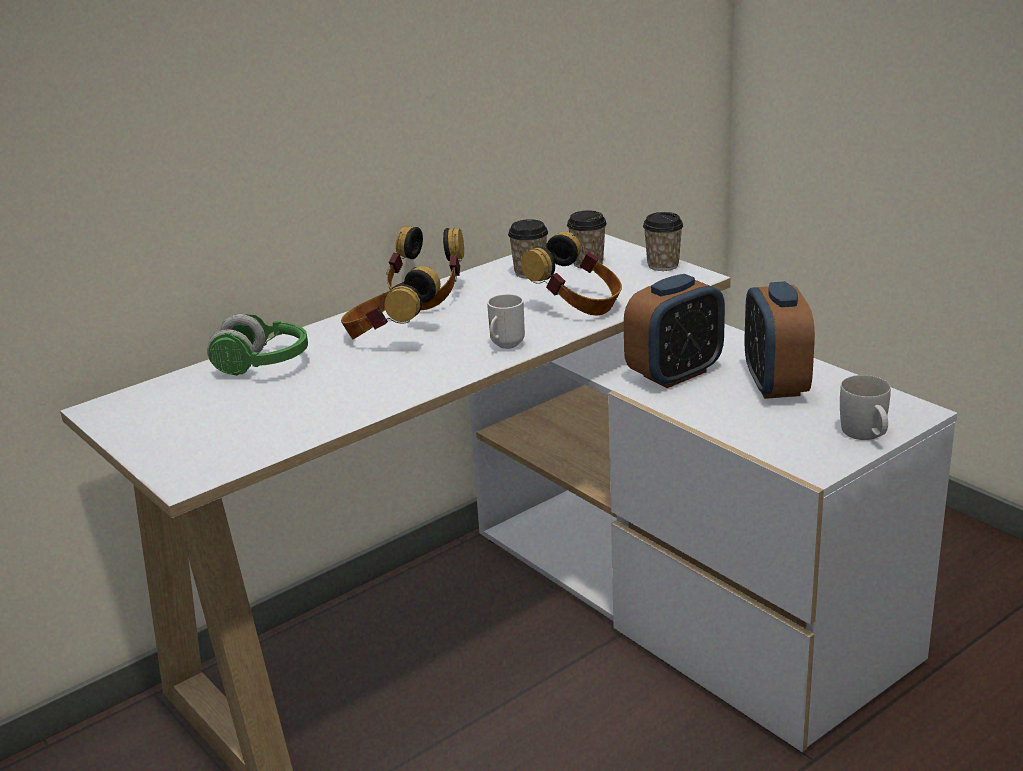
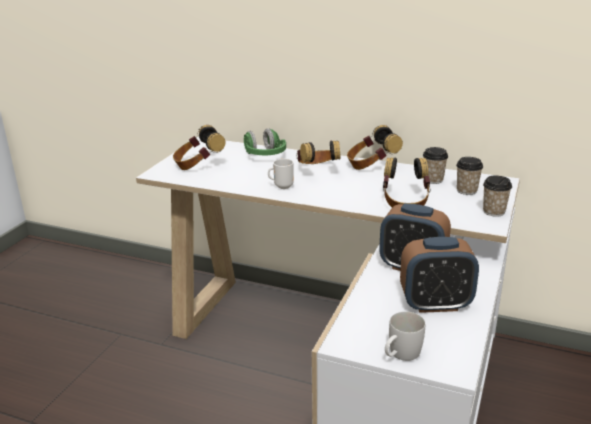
camera: 60 degrees right, 0 degrees up
mug [487,294,525,349] -> mug moved to [268,159,294,189]
alarm clock [745,281,815,399] -> alarm clock turned 150 degrees counterclockwise [400,237,479,313]
none -> headphones [173,125,225,170]

